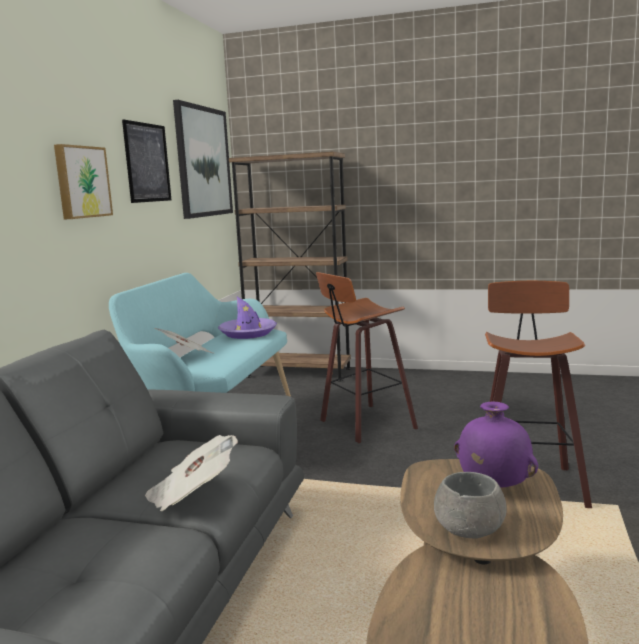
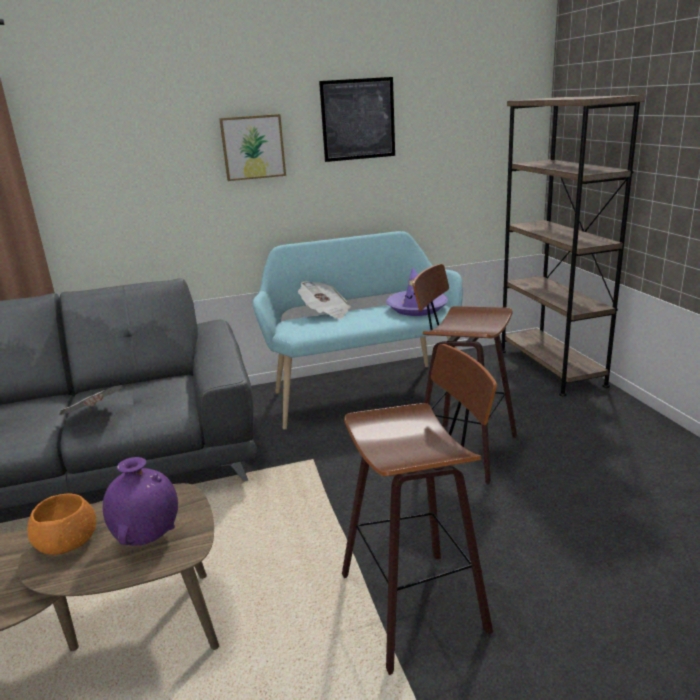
camera: 60 degrees right, 10 degrees up
picture [173,100,233,219] -> none
grey bowl [434,472,507,539] -> orange bowl [27,494,96,555]

